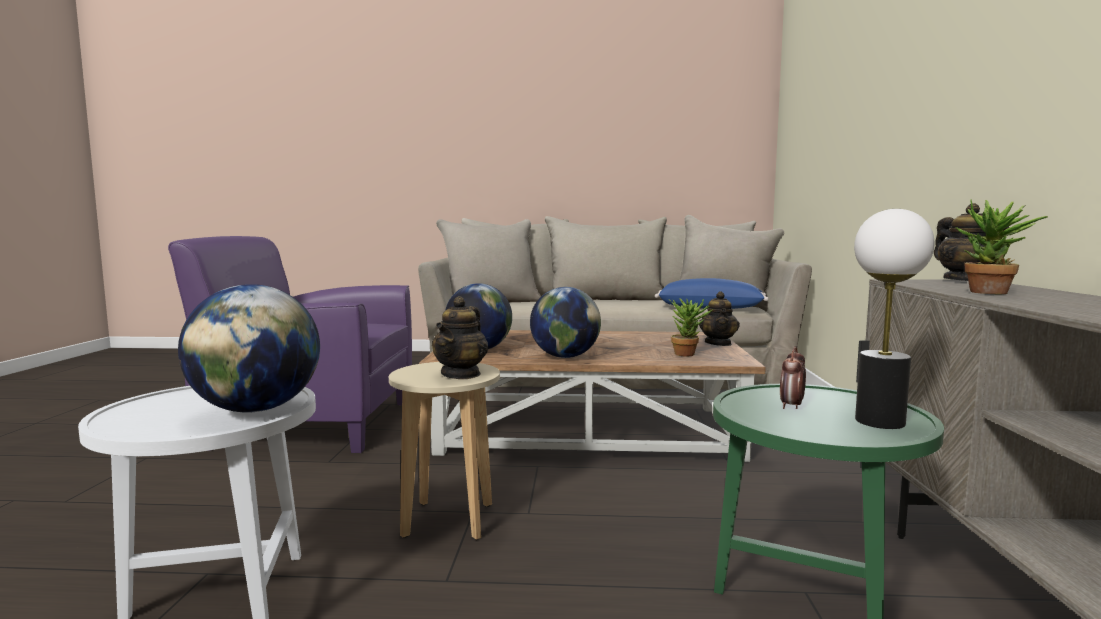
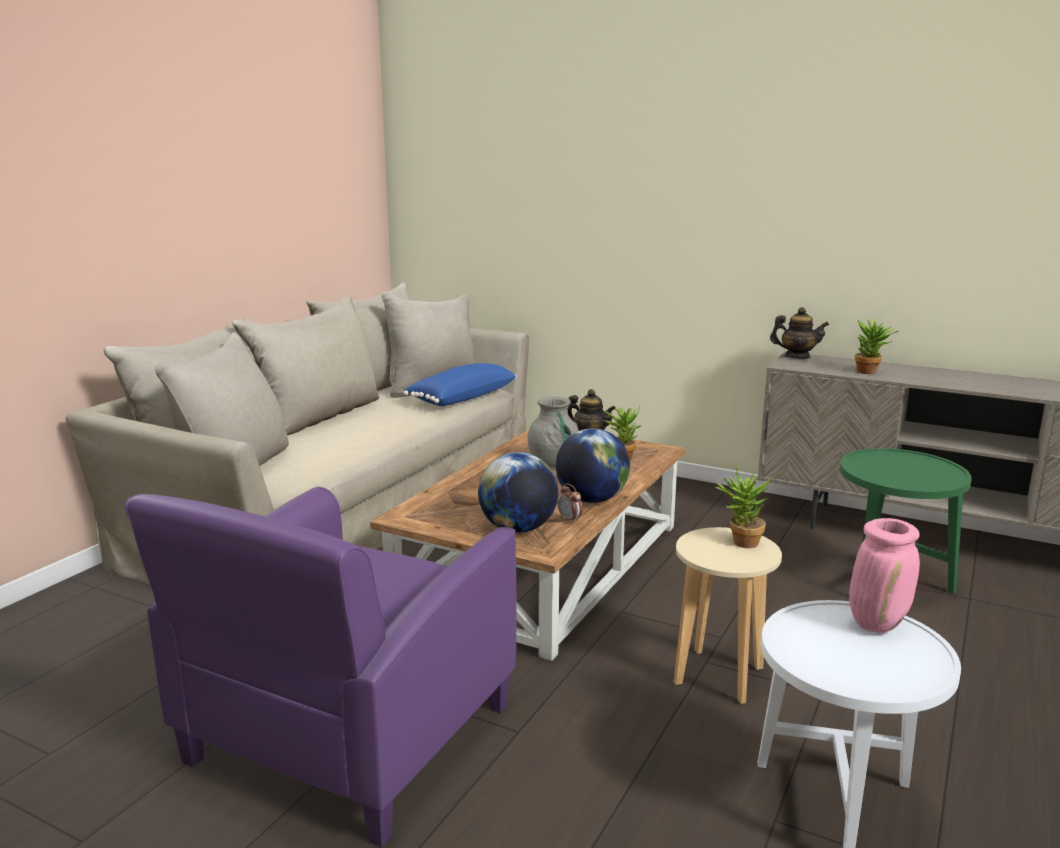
camera: 65 degrees left, 10 degrees up
globe [178,284,320,413] -> pink vase [849,518,920,633]
teapot [432,296,488,379] -> potted plant [715,468,772,548]
alarm clock [780,346,806,409] -> alarm clock moved to [558,483,583,524]
table lamp [854,209,934,429] -> none
none -> grey vase [528,396,579,468]

